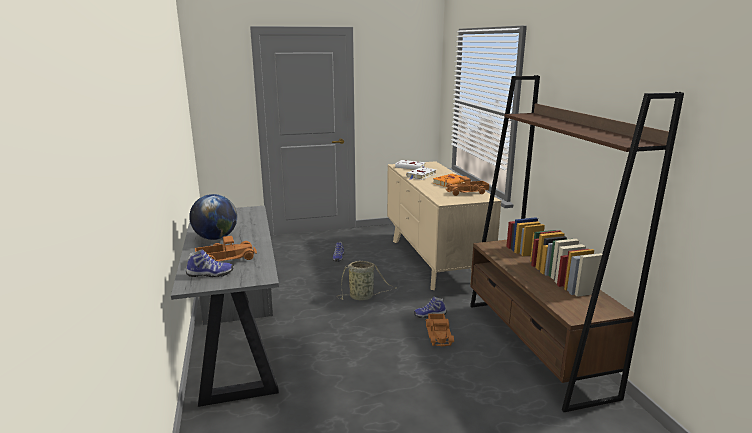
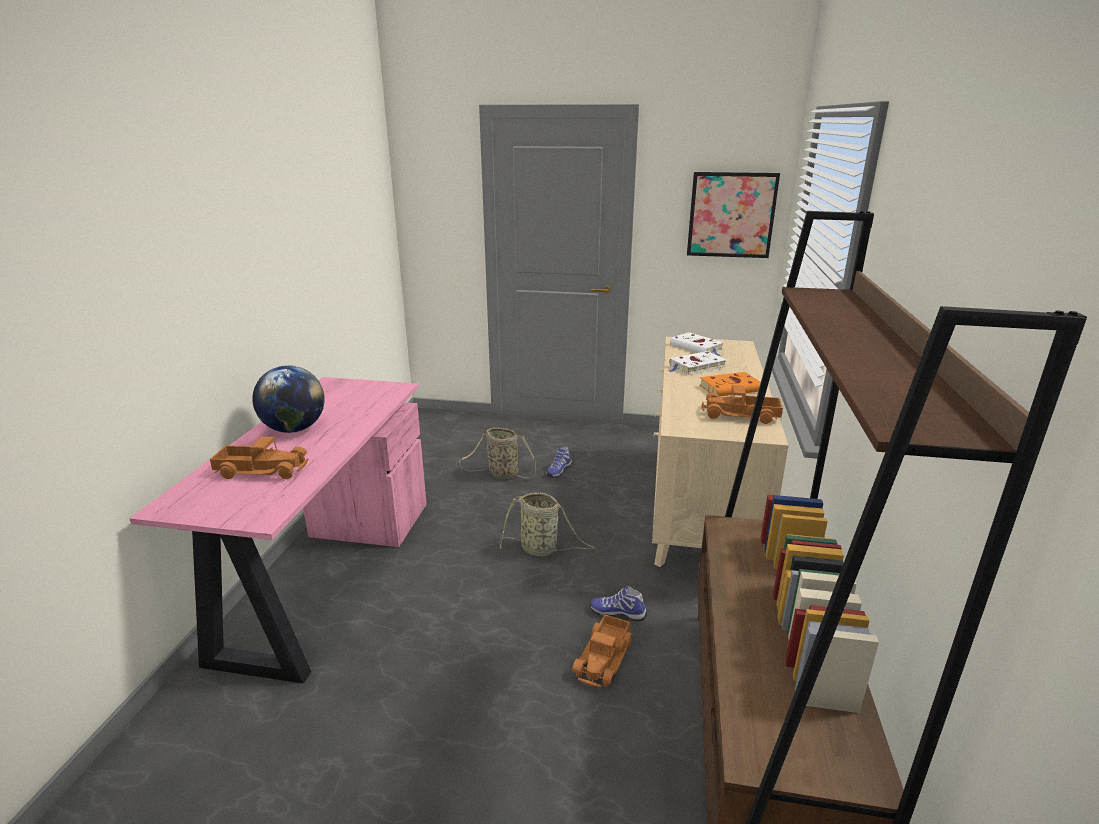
camera: 25 degrees right, 5 degrees up
grey desk [171,206,279,407] -> pink desk [129,377,427,683]
shoe [186,249,233,277] -> none
none -> basket [459,428,536,479]
none -> picture [687,172,780,258]

